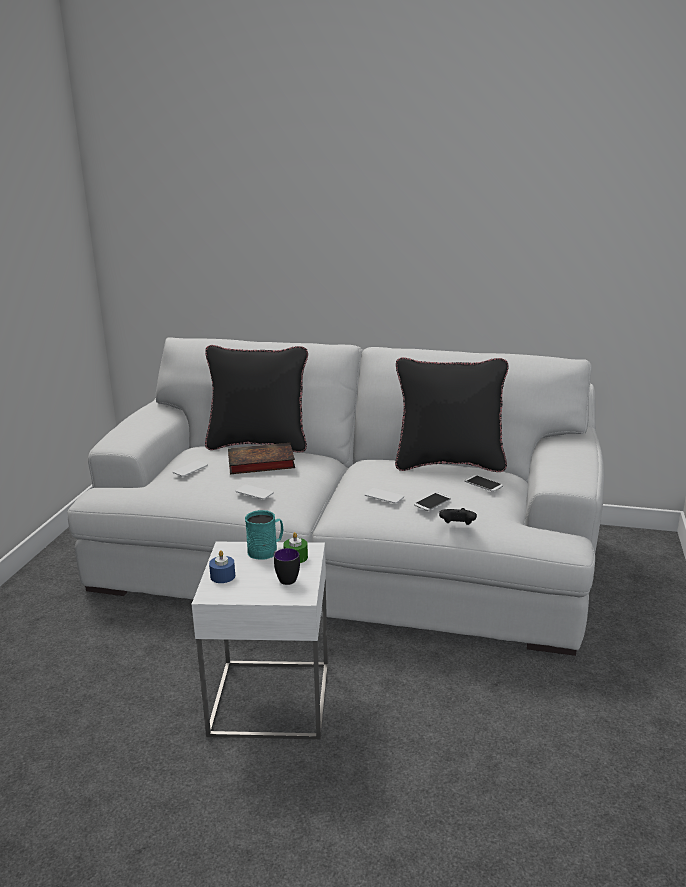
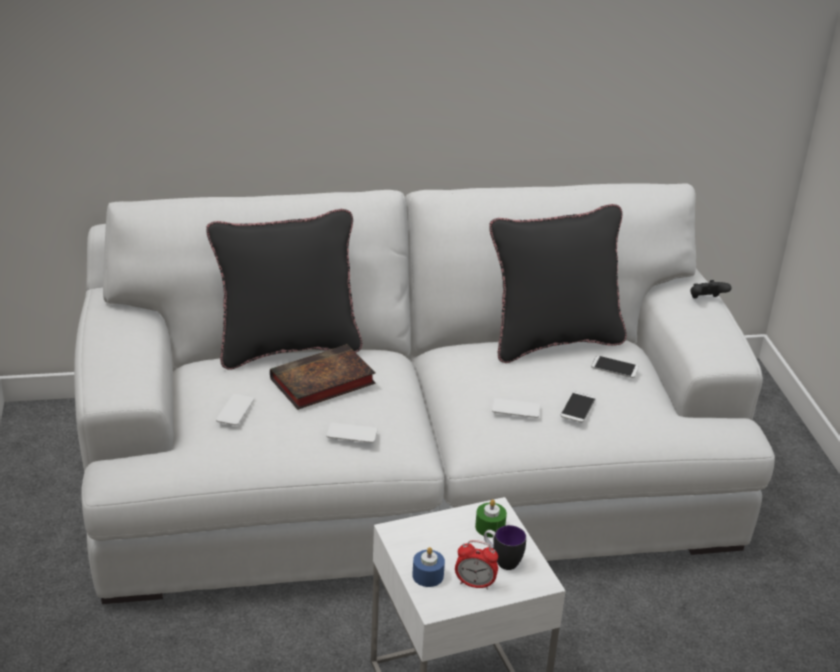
camera: 25 degrees left, 10 degrees up
turquoise mug [245,510,283,560] -> none
black game controller [439,508,477,525] -> black game controller moved to [690,280,732,298]
none -> alarm clock [455,540,498,590]

